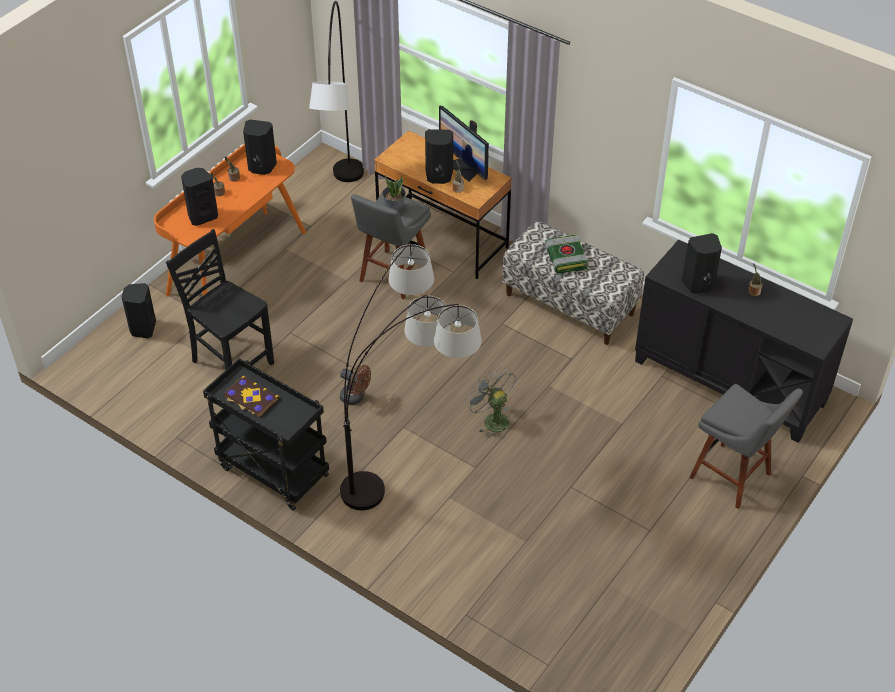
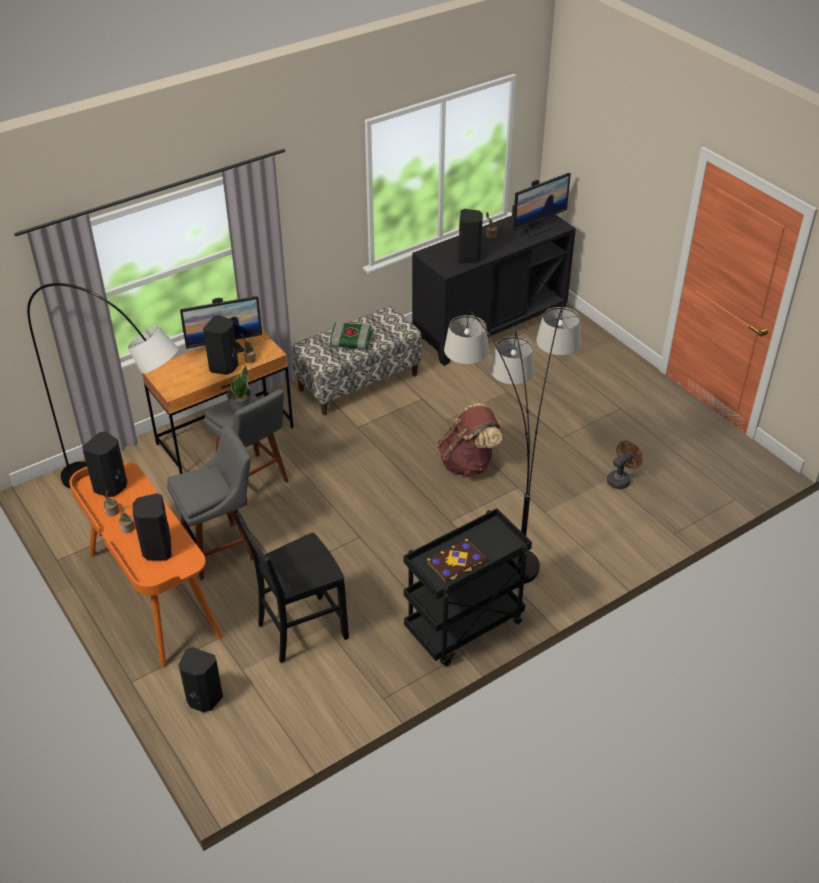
camera: 70 degrees left, 5 degrees down
brown fan [340,365,371,405] -> brown fan moved to [607,441,643,489]
grey fan [465,366,516,439] -> brown backpack [437,404,502,476]
grey stool [689,384,803,509] -> grey stool moved to [167,425,254,580]
none -> monitor [512,173,571,237]

